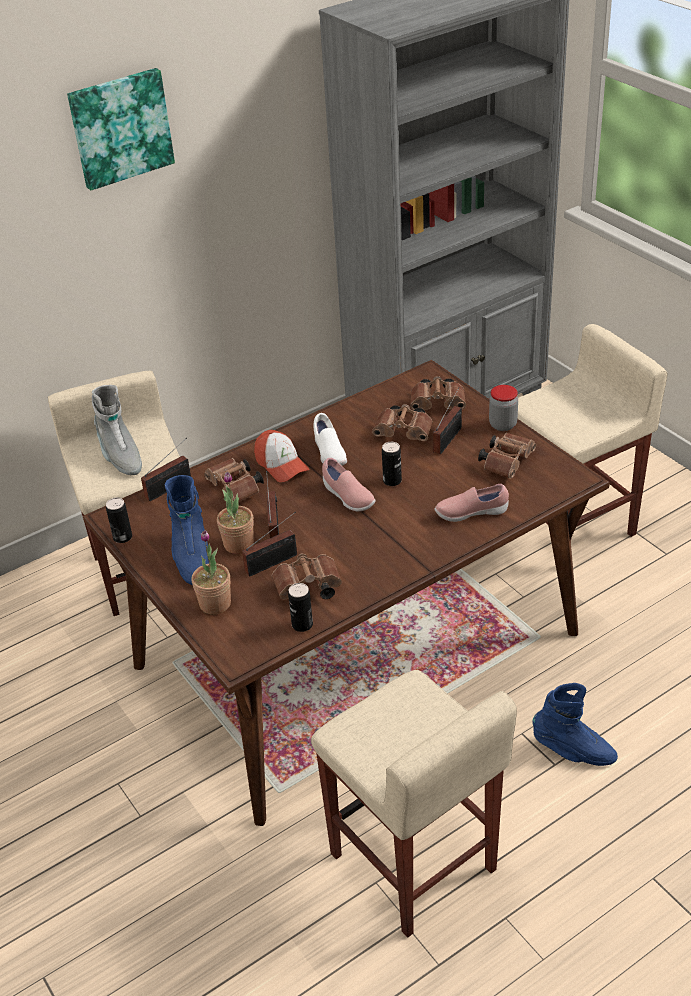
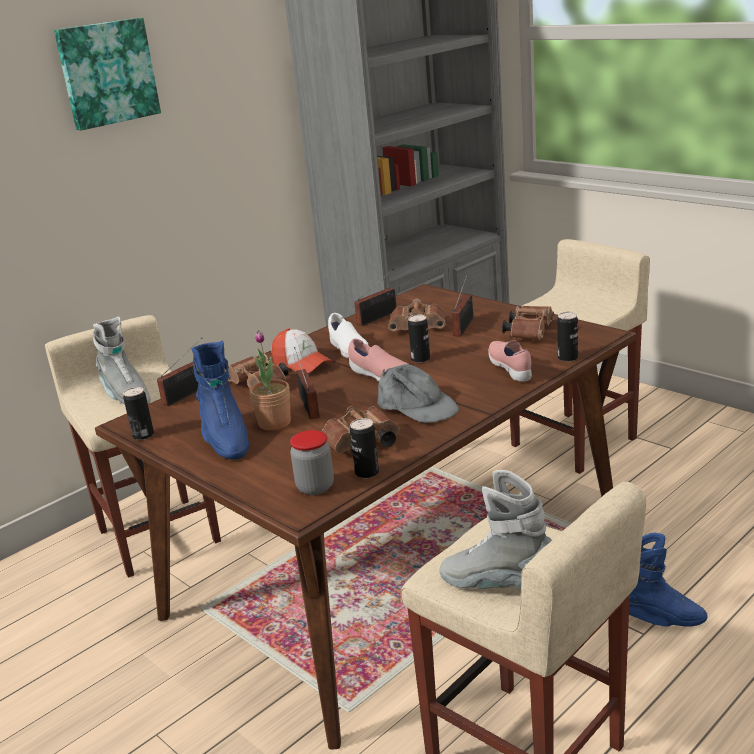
camera: 10 degrees left, 15 degrees down
potted plant [191,530,231,614] -> none
radio [242,512,297,576] -> radio moved to [354,269,397,326]
brown binoculars [410,376,466,410] -> none
pink shoe [435,484,509,522] -> pink shoe turned 90 degrees clockwise [488,341,532,382]
jar [489,385,518,431] -> jar moved to [290,430,334,495]
none -> grey cap [377,364,459,423]
none -> grey boot [439,470,552,589]
none -> can [557,312,578,362]

